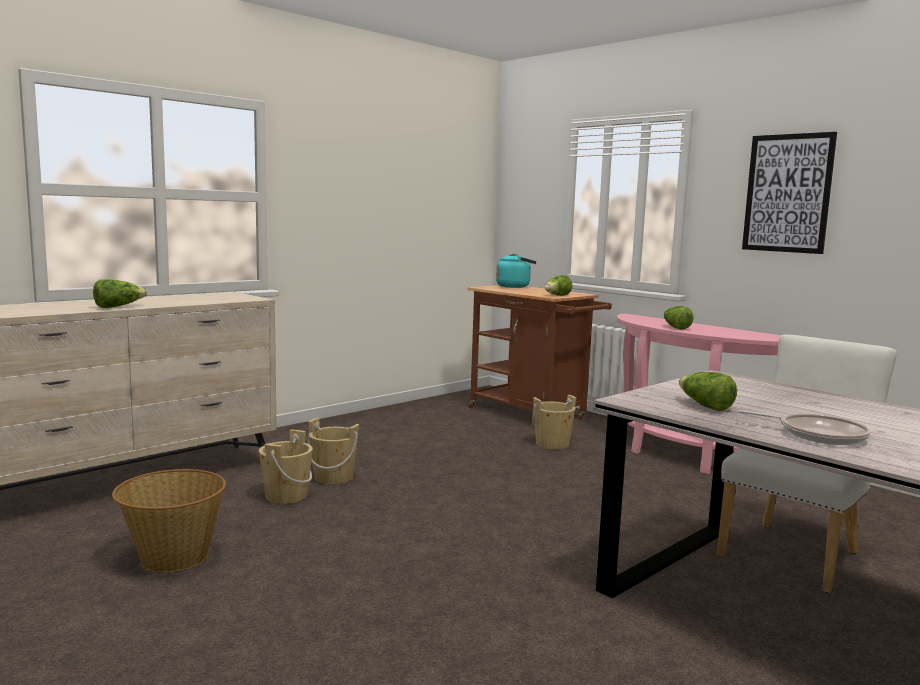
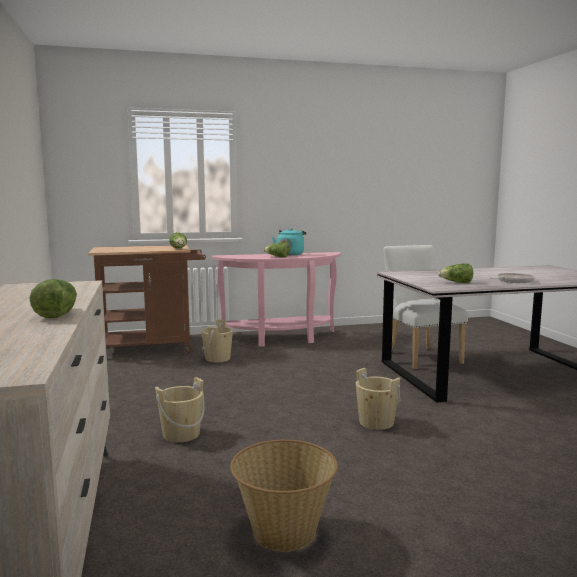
camera: 60 degrees left, 0 degrees up
beige bucket [259,430,313,504] -> beige bucket moved to [356,368,400,430]
turquoise kettle [496,253,536,288] -> turquoise kettle moved to [272,228,306,255]
picture [742,132,837,254] -> none

